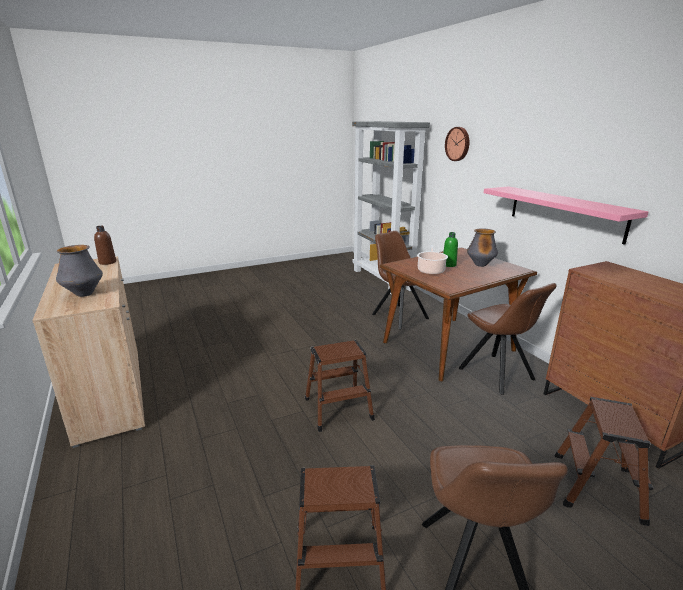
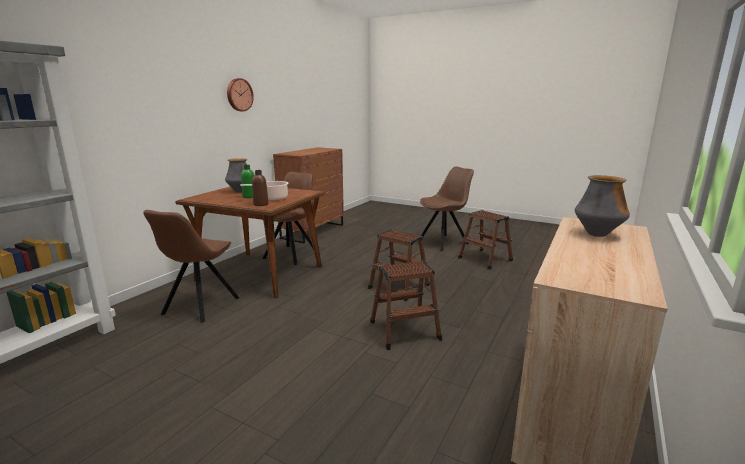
camera: 125 degrees left, 5 degrees down
brown bottle [94,226,116,265] -> brown bottle moved to [252,170,269,206]
wall clock [445,127,469,161] -> wall clock moved to [227,78,254,111]
pink shelf [484,186,648,245] -> none
brown step ladder [554,397,654,526] -> brown step ladder moved to [370,261,442,350]

